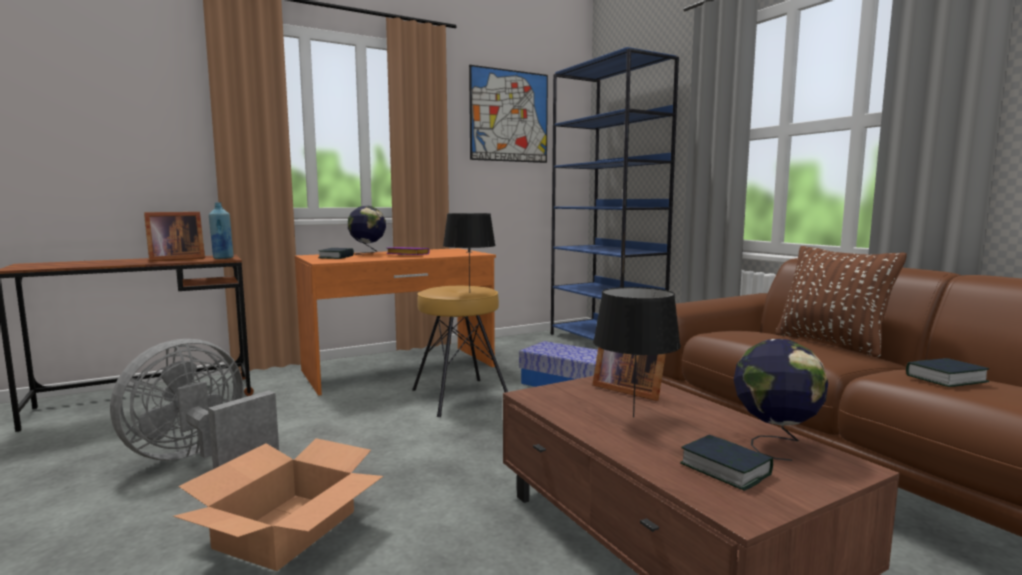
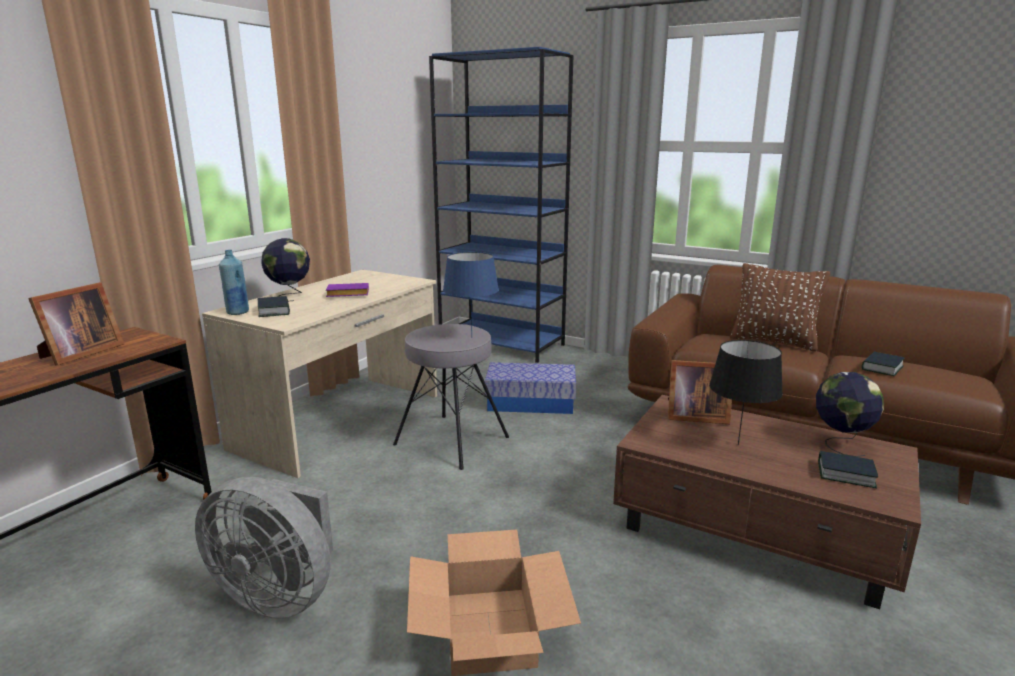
camera: 30 degrees left, 10 degrees up
grey fan [110,339,279,469] -> grey fan turned 75 degrees counterclockwise [195,477,333,619]
blue bottle [209,202,234,259] -> blue bottle moved to [219,250,249,315]
orange desk [295,248,496,396] -> beige desk [202,270,437,478]
brown stool [412,286,508,417] -> grey stool [393,324,509,470]
black table lamp [443,213,496,293] -> blue table lamp [443,252,499,337]
picture [469,65,548,163] -> none

